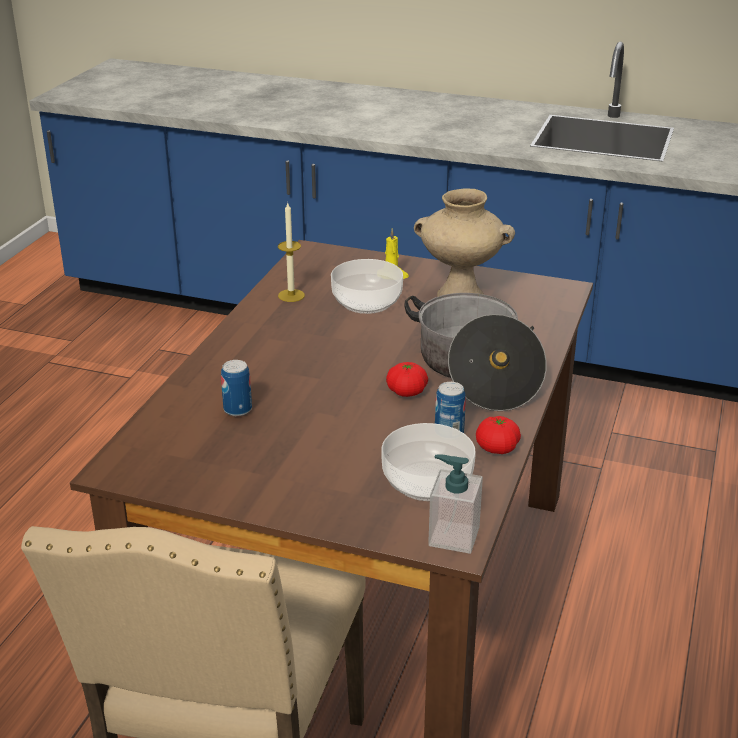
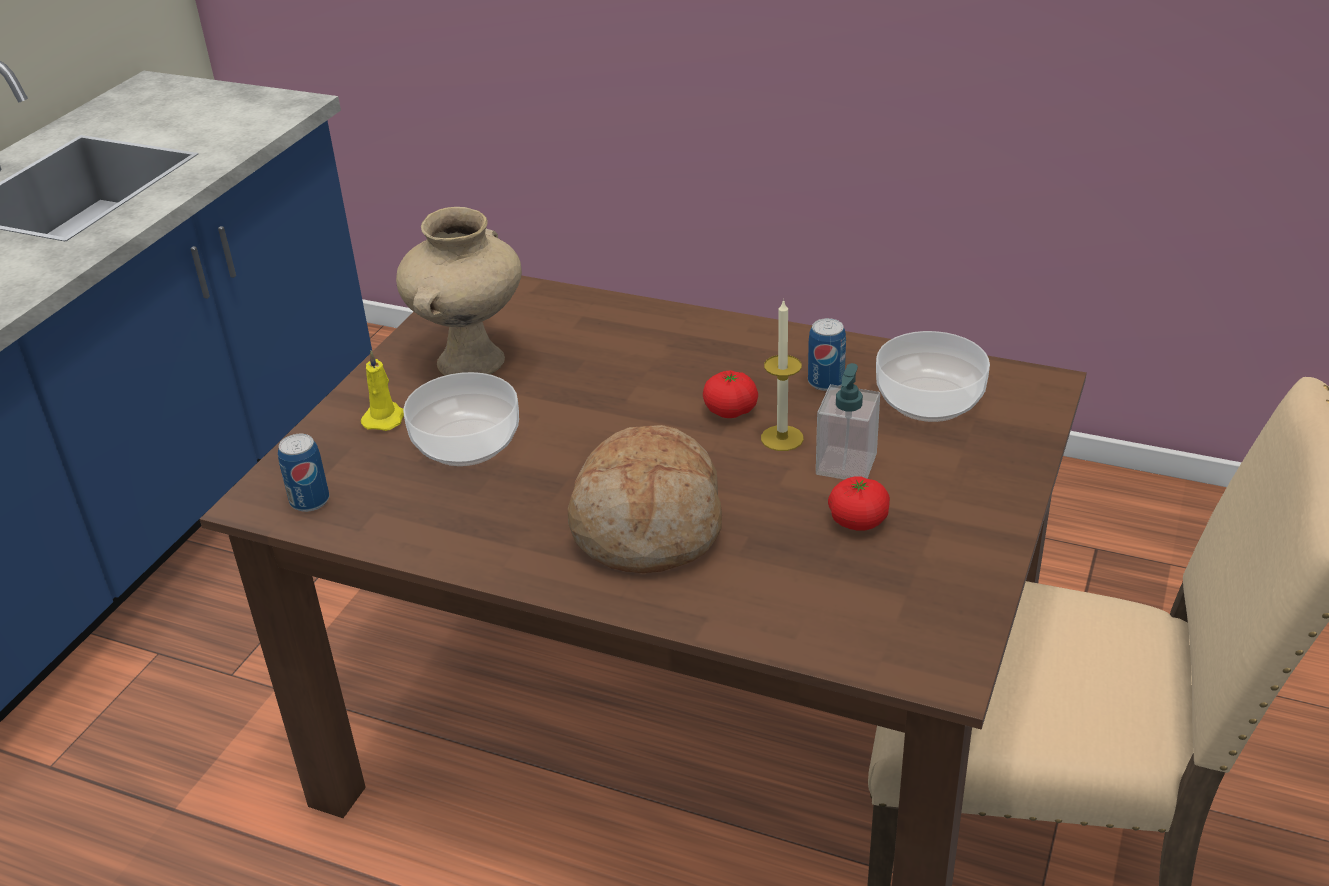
camera: 85 degrees left, 5 degrees up
can [221,360,252,416] -> can moved to [278,434,329,512]
candle [278,203,305,302] -> candle moved to [761,299,804,451]
cooking pot [405,293,547,411] -> none
soap dispenser [428,454,483,554] -> soap dispenser moved to [816,363,880,480]
tomato [476,416,521,454] -> tomato moved to [828,476,890,531]
none -> bread [568,425,722,573]

